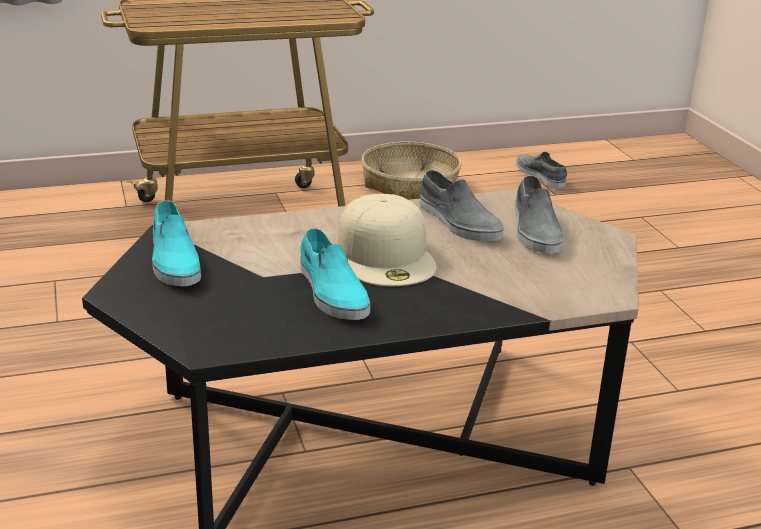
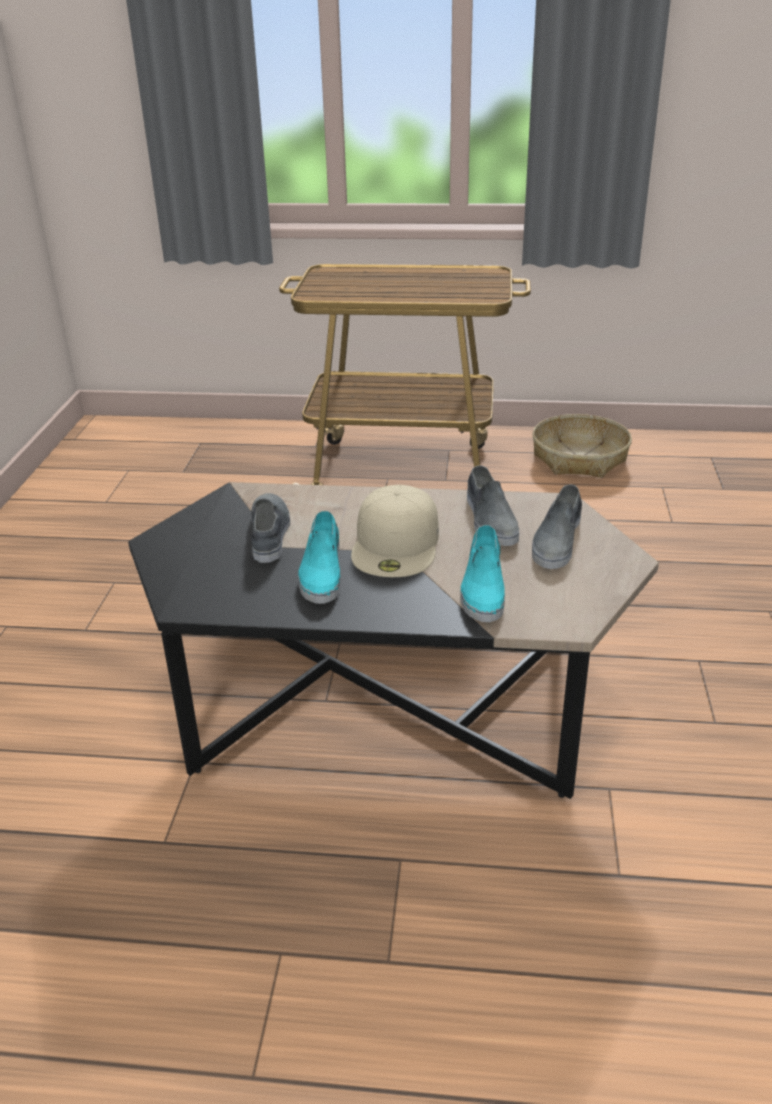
camera: 25 degrees right, 5 degrees up
turquoise shoe [152,200,201,286] -> turquoise shoe moved to [461,525,505,622]
grey shoe [516,152,567,188] -> grey shoe moved to [251,493,290,563]

